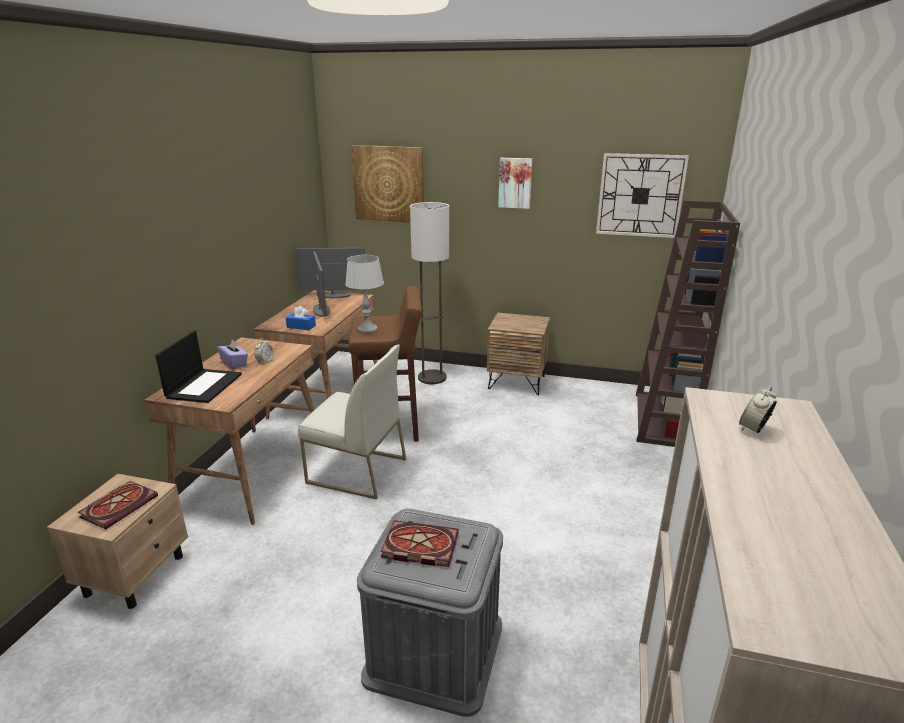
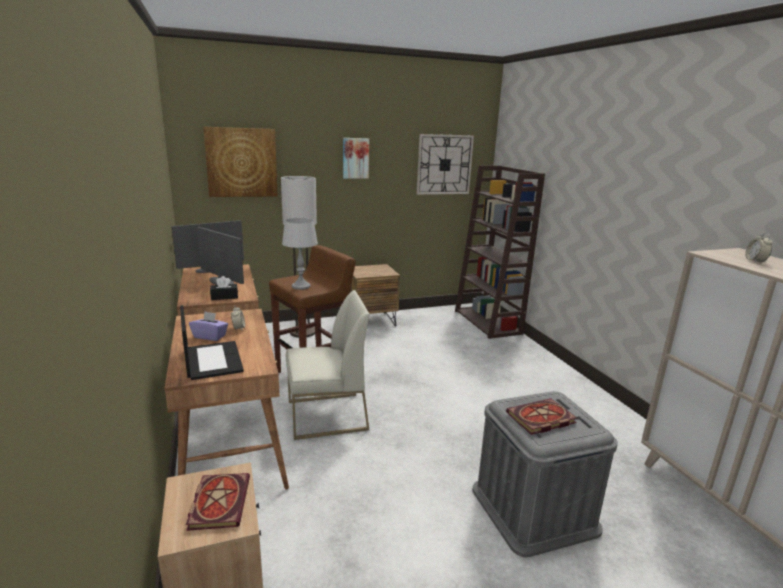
camera: 35 degrees left, 5 degrees down
blue tissue box [286,306,316,330] -> black tissue box [210,276,238,300]

